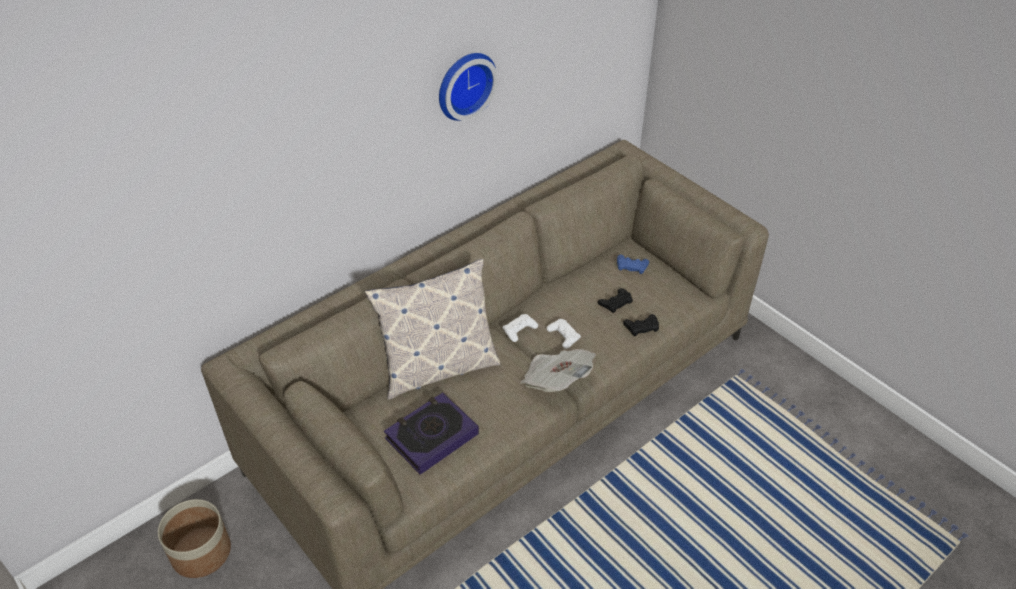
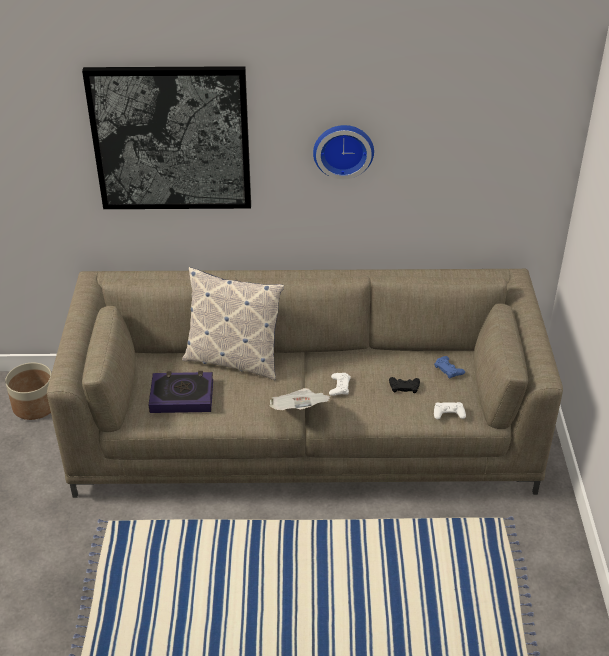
camera: 40 degrees right, 5 degrees down
white game controller [503,314,538,342] -> white game controller moved to [434,402,466,419]
black game controller [623,314,659,336] -> none
none -> picture [82,66,251,209]

